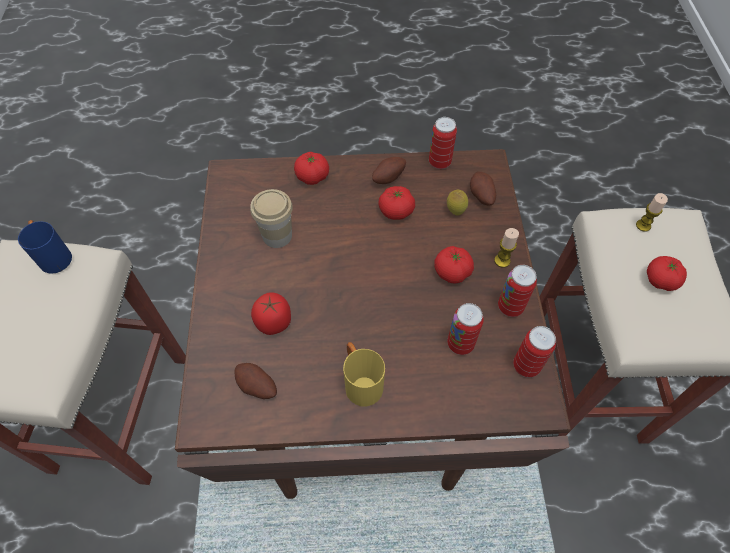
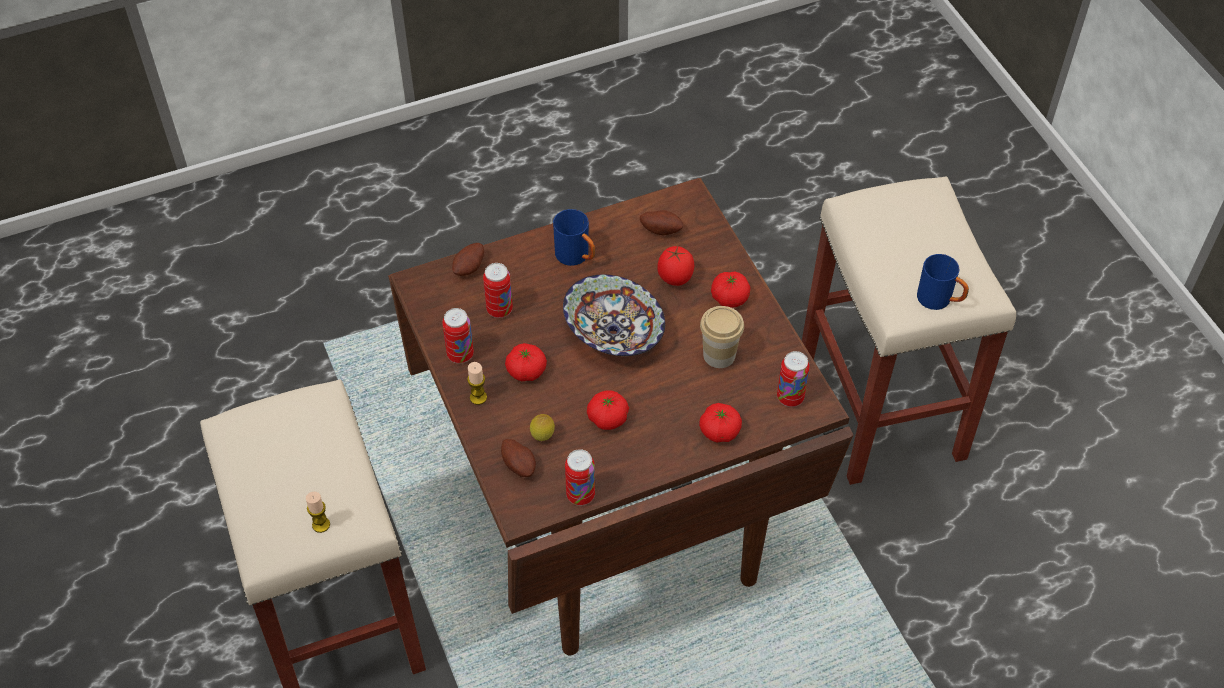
camera: 160 degrees right, 5 degrees down
yellow mug [343,342,385,406] -> blue mug [553,209,595,266]
potato [372,157,406,184] -> potato moved to [452,243,484,276]
can [513,326,556,378] -> can moved to [777,351,810,407]
tomato [647,256,687,291] -> tomato moved to [711,272,750,308]
none -> bowl [563,275,665,356]

